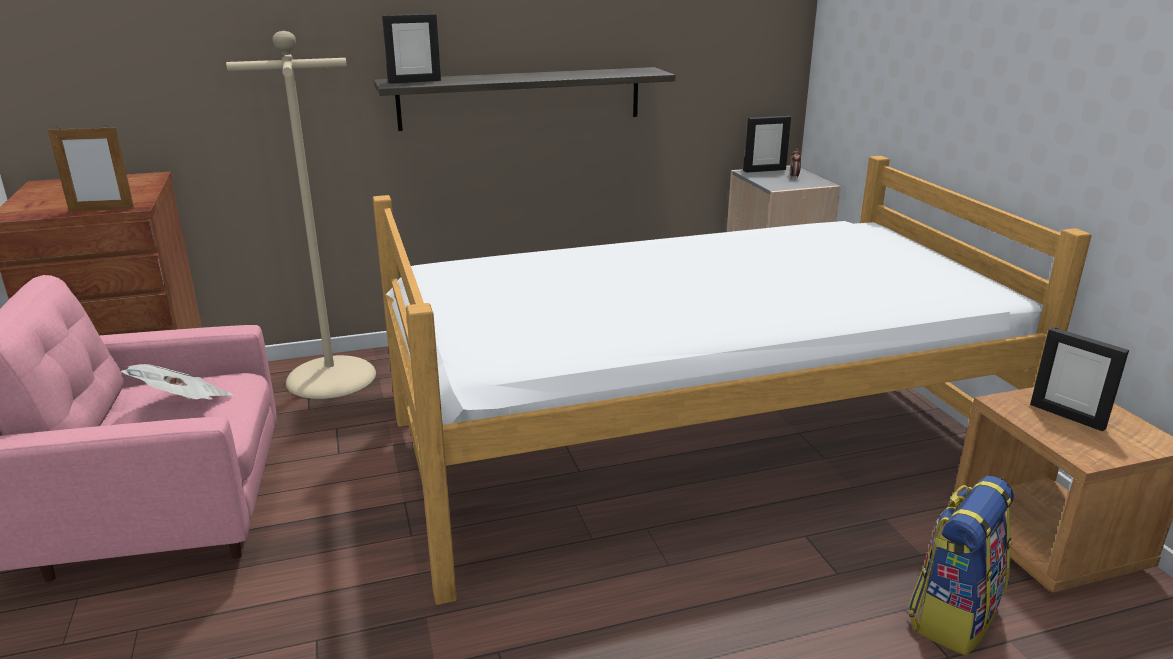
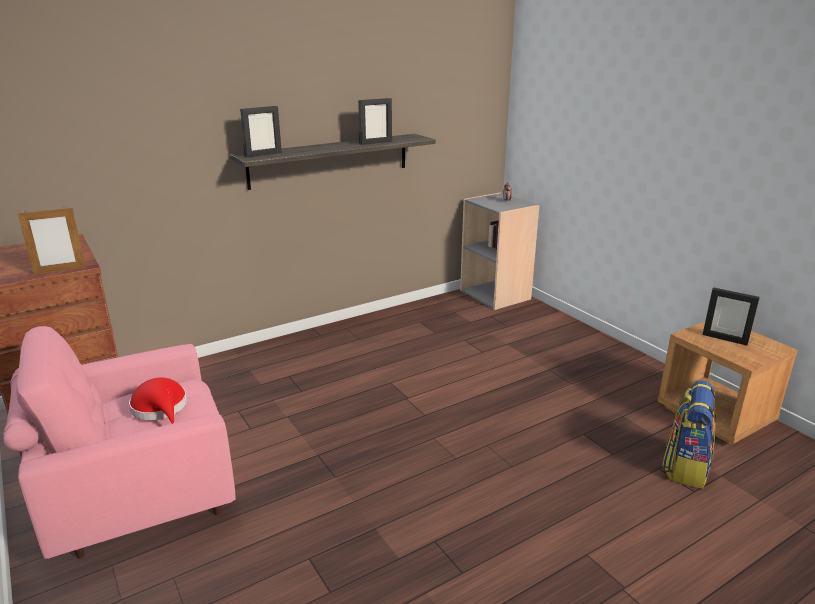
camera: 15 degrees left, 0 degrees up
newspaper [121,364,234,400] -> red hat [129,377,187,424]
beige clothes rack [226,31,376,399] -> none
bed [373,156,1092,605] -> none
picture frame [743,116,791,173] -> picture frame moved to [358,98,392,145]

